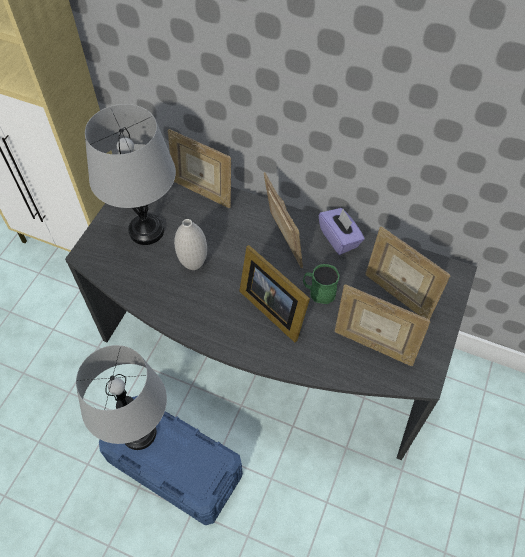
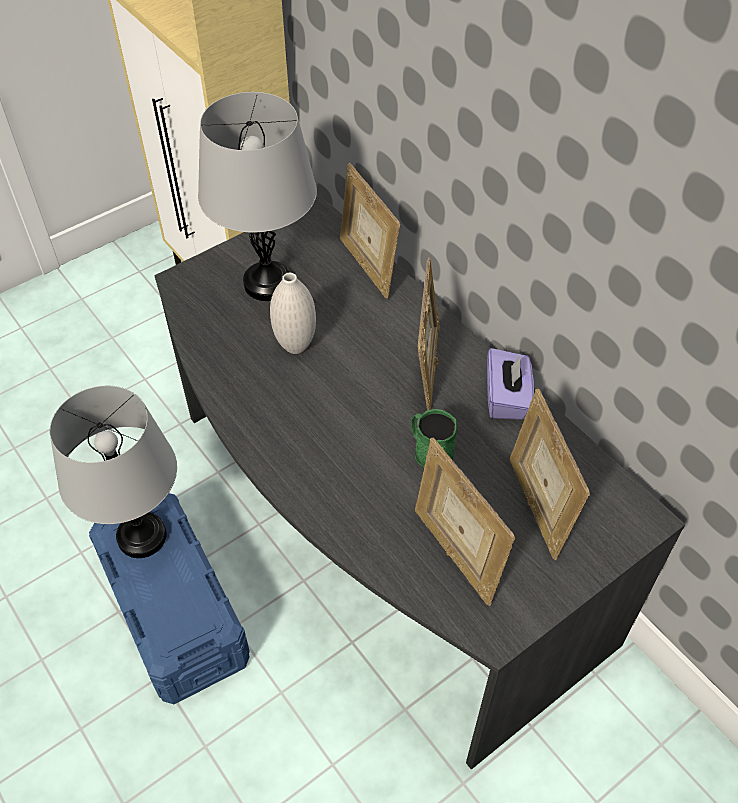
camera: 30 degrees right, 5 degrees down
picture frame [239,245,310,342] -> none

